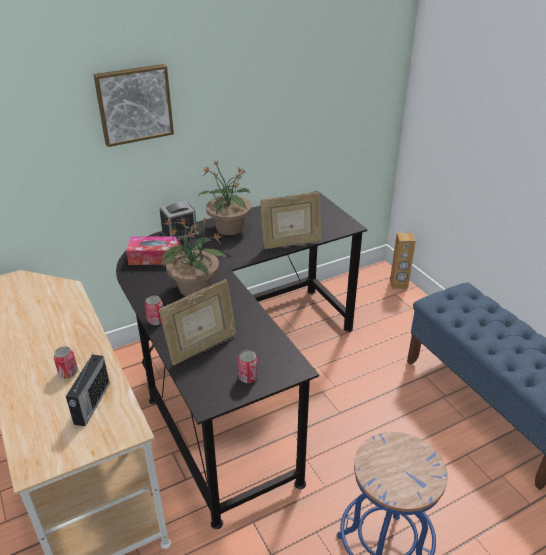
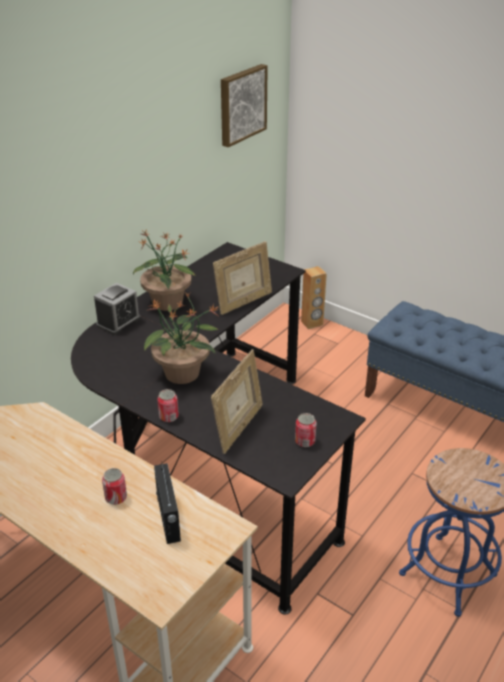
camera: 25 degrees left, 0 degrees up
picture [93,64,174,147] -> picture moved to [221,64,268,147]
tissue box [126,236,182,265] -> none

